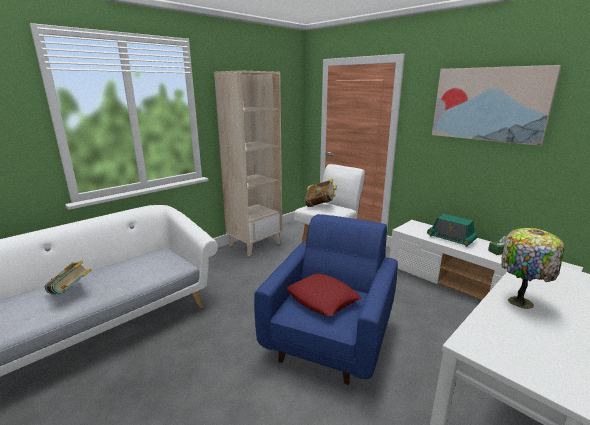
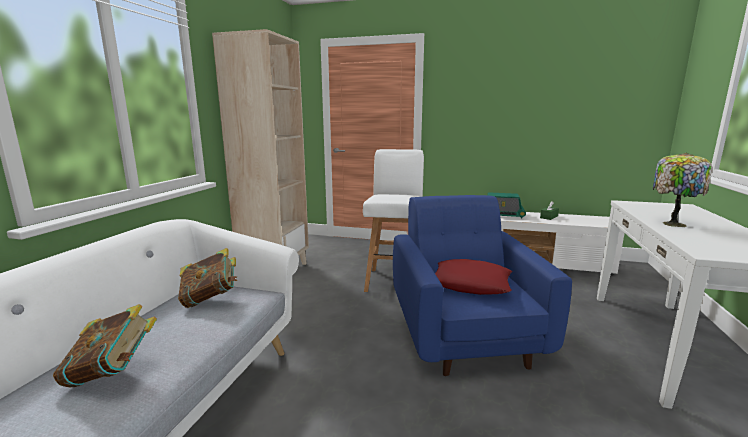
camera: 30 degrees left, 5 degrees down
book [305,179,337,207] -> book moved to [178,248,237,308]
picture [432,65,561,146] -> none

